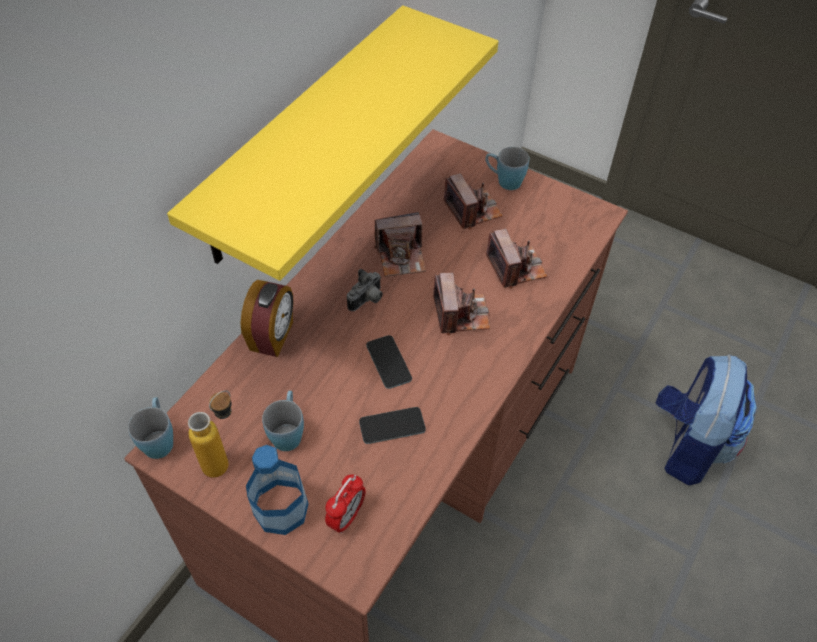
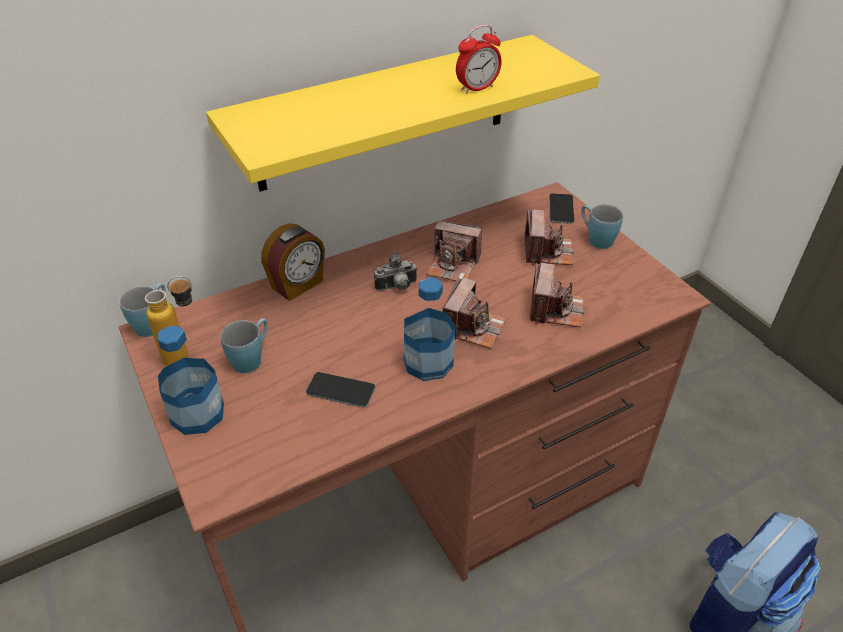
camera: 30 degrees right, 10 degrees down
alarm clock [325,475,366,533] -> alarm clock moved to [456,25,502,94]
phone [366,335,412,389] -> phone moved to [549,193,574,224]
none -> bottle [404,277,455,381]

